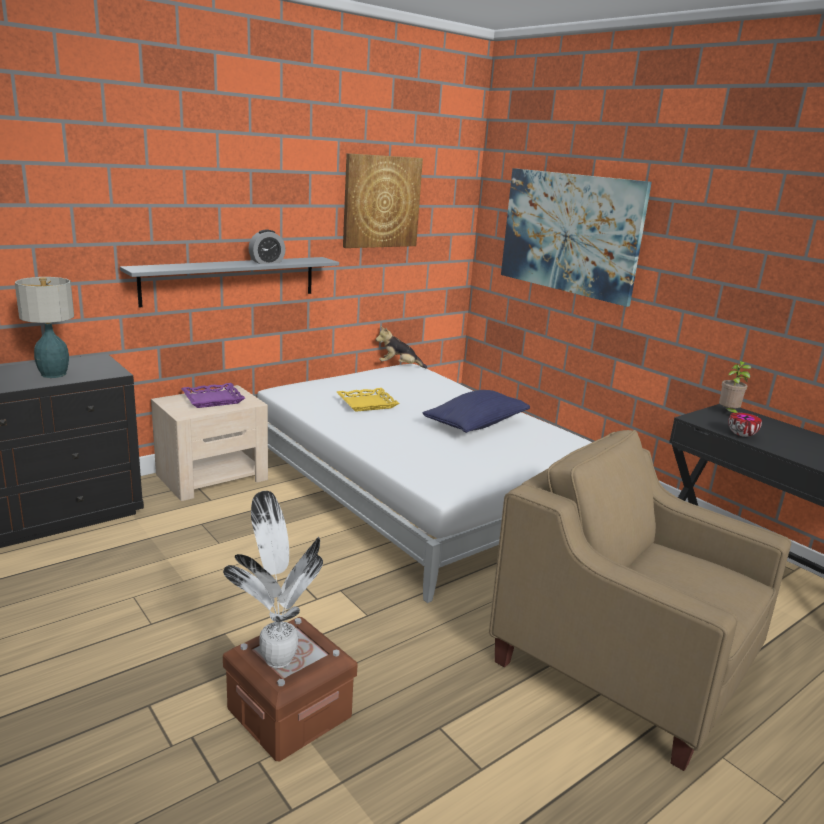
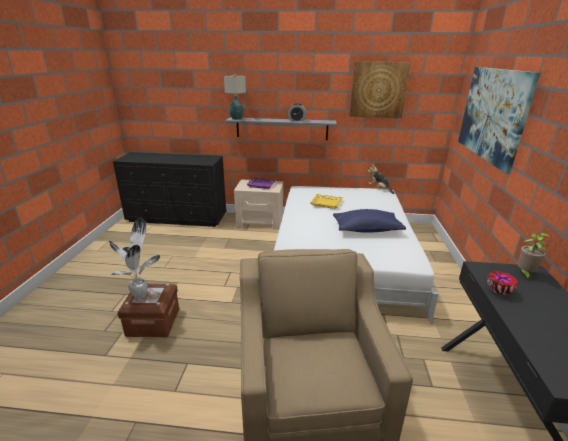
camera: 45 degrees right, 5 degrees up
table lamp [15,277,74,378] -> table lamp moved to [224,75,246,120]

